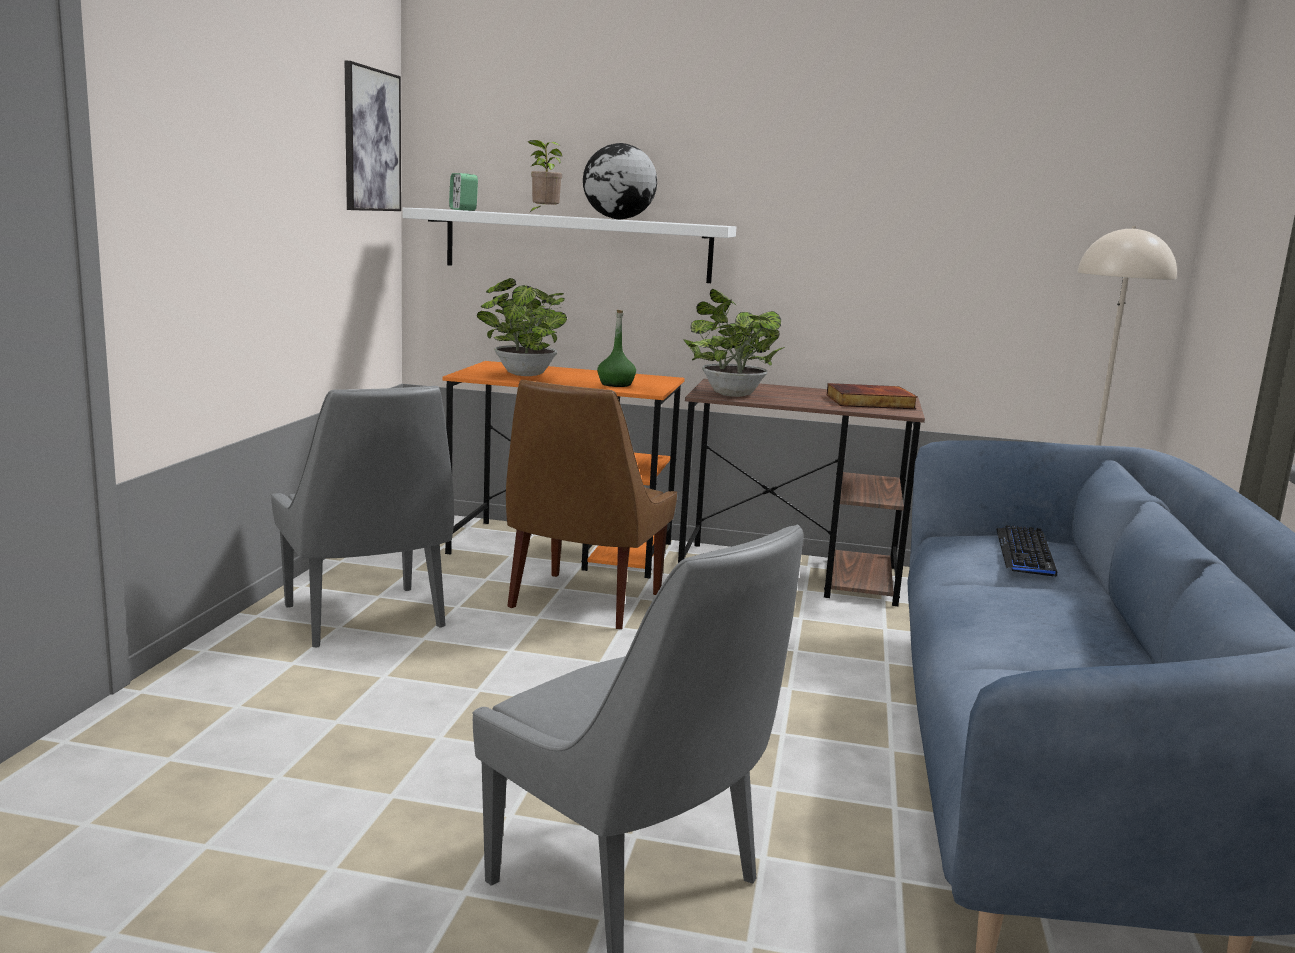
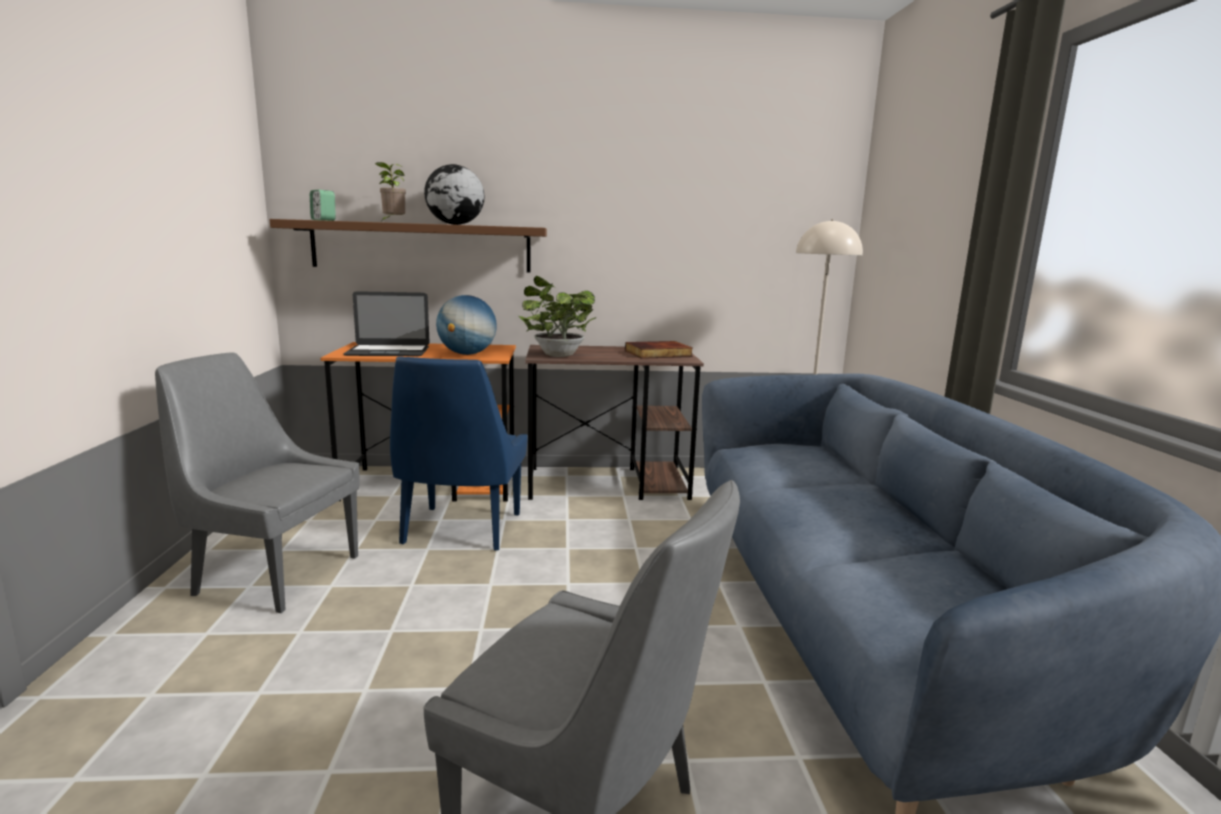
camera: 15 degrees left, 0 degrees up
grey chair [271,386,454,648] -> grey chair turned 150 degrees clockwise [155,352,359,613]
picture [345,61,401,211] -> none
white shelf [402,208,736,283] -> brown shelf [269,219,547,273]
potted plant [477,278,567,376] -> laptop [343,291,429,356]
brown chair [506,380,677,630] -> blue chair [390,356,528,551]
green bottle [597,310,636,387] -> globe [436,295,497,355]
keyboard [996,525,1057,577] -> none

